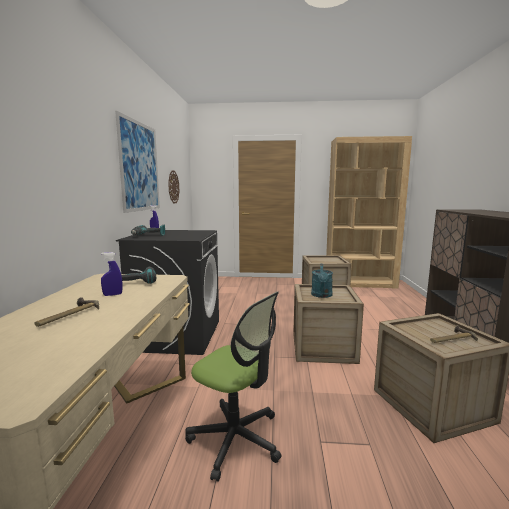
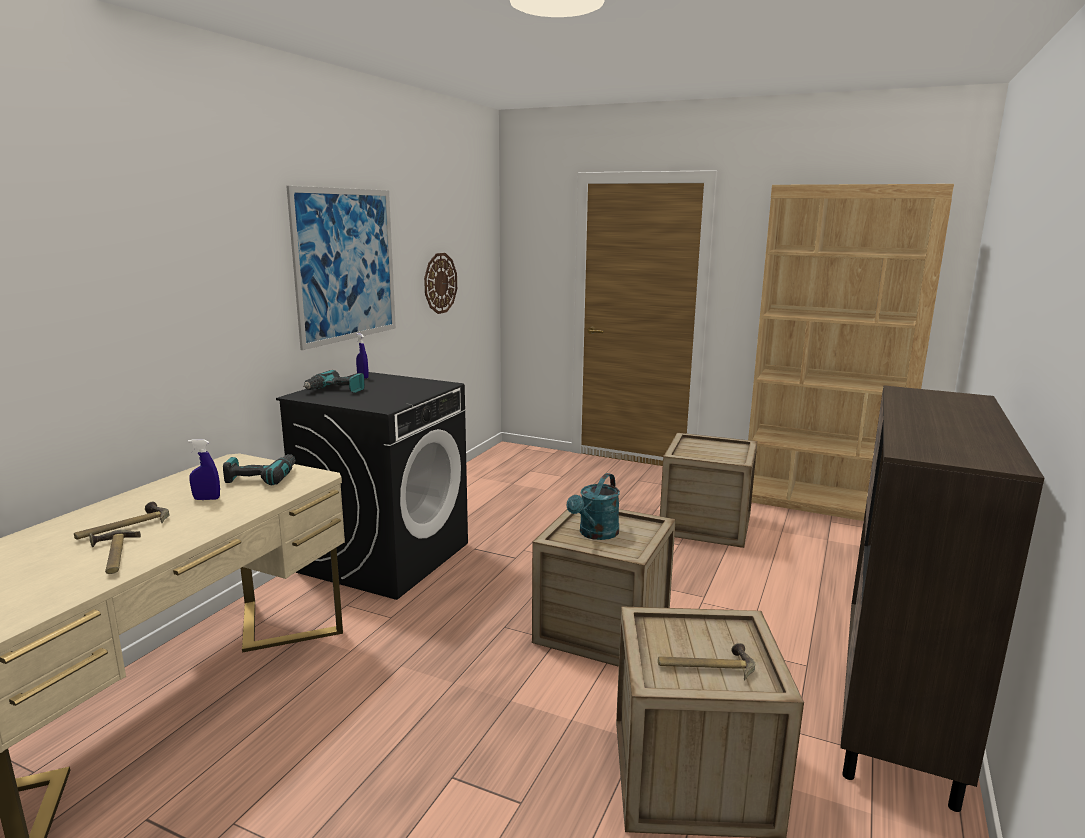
camera: 20 degrees right, 5 degrees up
office chair [185,292,281,482] -> none
none -> hammer [90,529,141,574]

